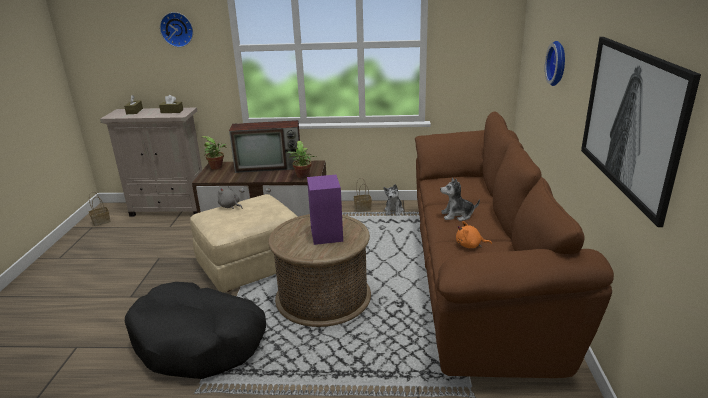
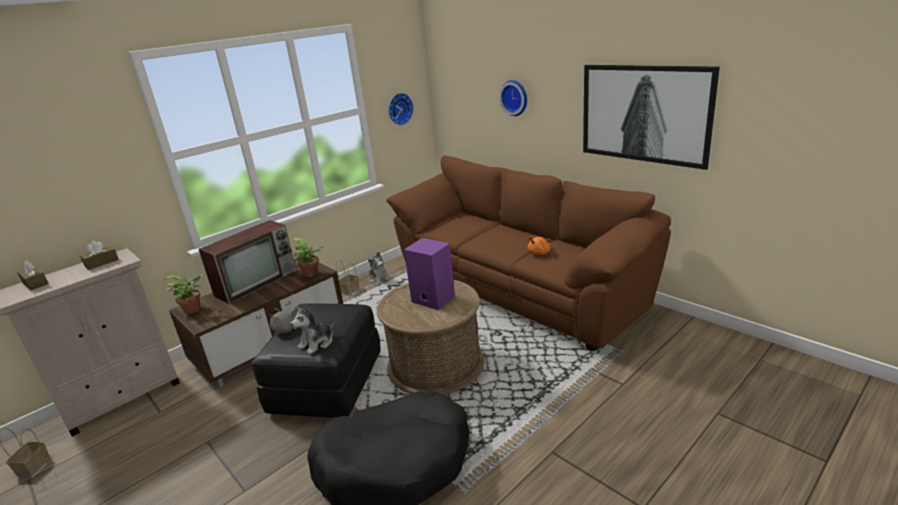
camera: 45 degrees left, 0 degrees up
wall clock [160,12,193,47] -> wall clock moved to [388,93,414,126]
beige ottoman [190,194,298,293] -> black ottoman [252,304,381,418]
plush toy [440,178,480,221] -> plush toy moved to [290,306,334,355]

